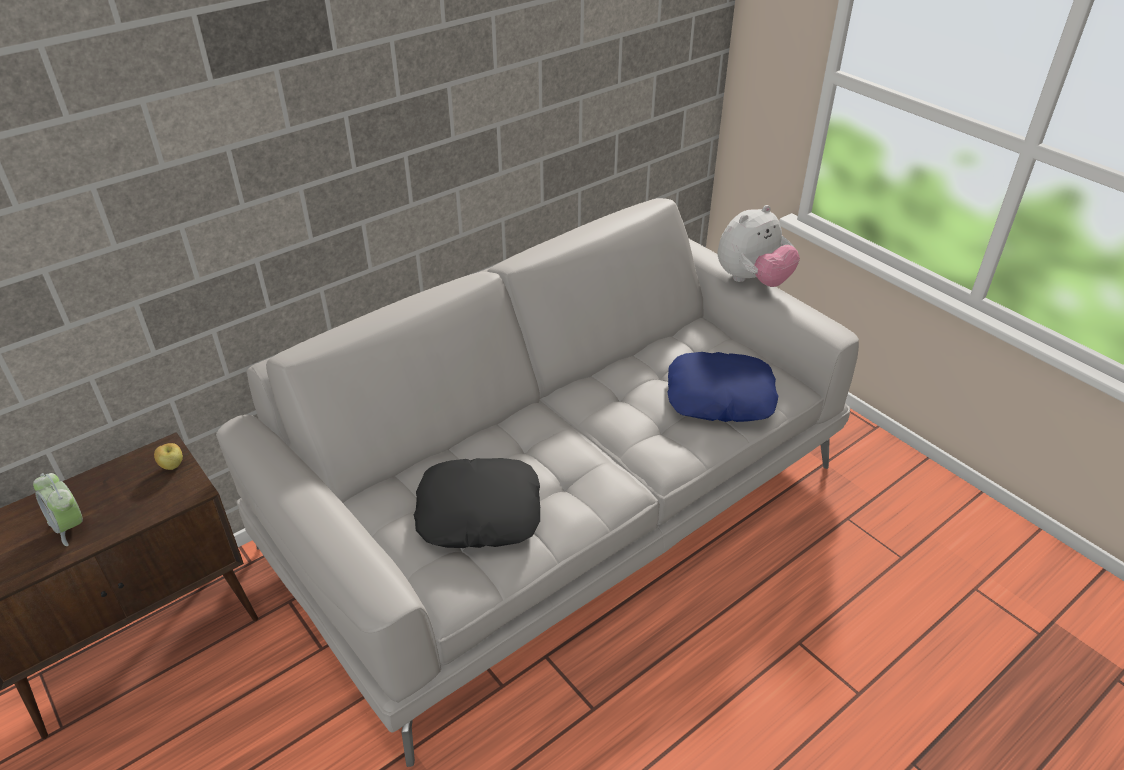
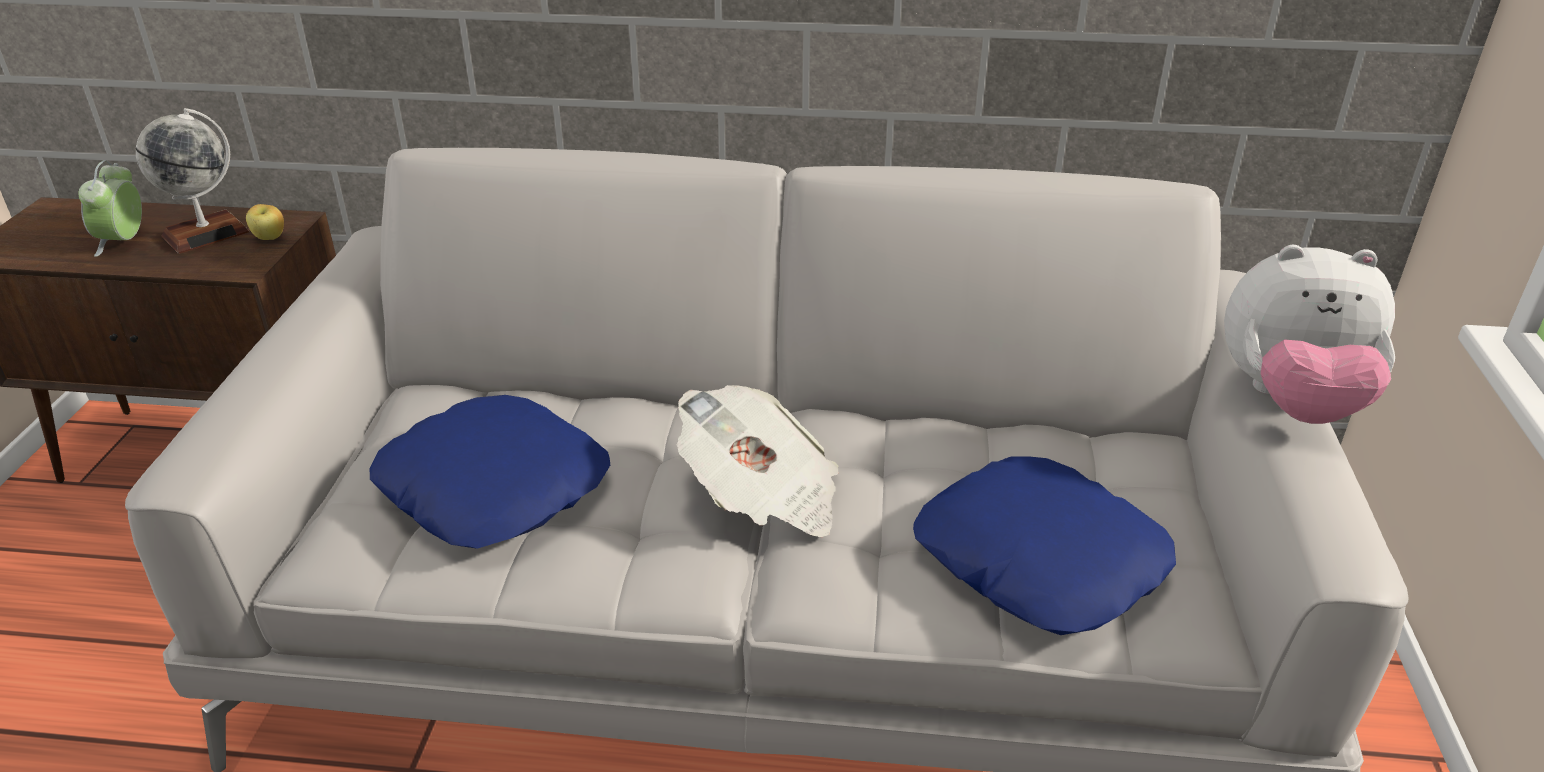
camera: 45 degrees right, 5 degrees down
black pillow [414,458,540,548] -> blue pillow [369,395,610,549]
none -> globe [136,108,250,254]
none -> newspaper [677,385,839,537]

